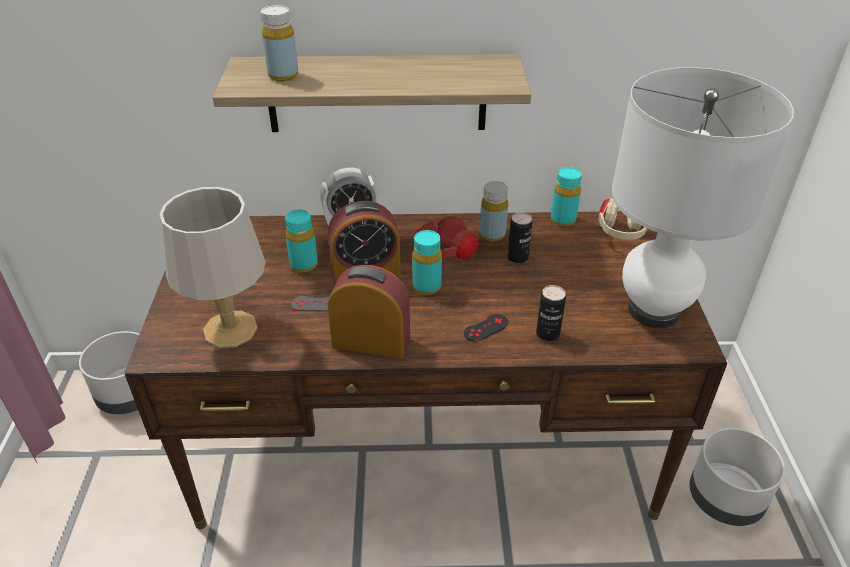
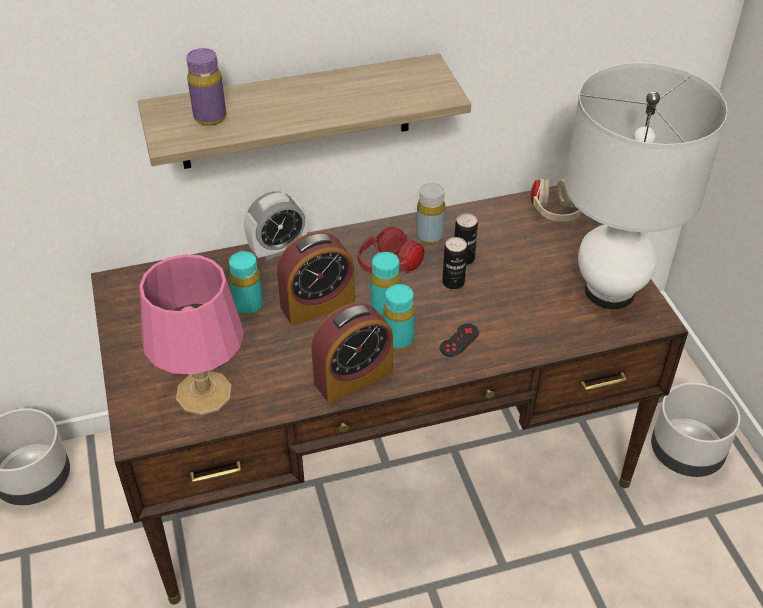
camera: 15 degrees left, 5 degrees up
grey table lamp [159,187,266,348] -> pink table lamp [139,254,244,415]
yellow bottle [261,5,298,81] -> purple bottle [186,48,226,126]
grey game controller [291,296,330,312] -> none
alarm clock [328,265,410,359] -> alarm clock turned 150 degrees clockwise [311,302,393,403]
can [536,285,566,341] -> can moved to [442,237,467,289]
turquoise bottle [551,167,582,227] -> turquoise bottle moved to [383,284,415,350]

